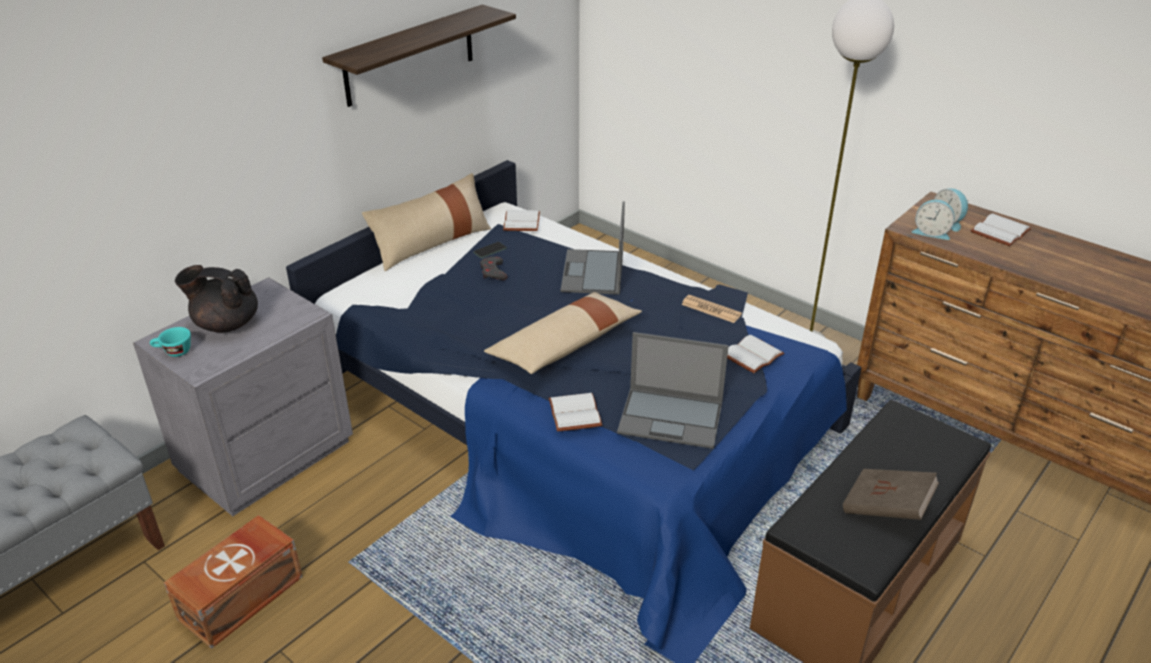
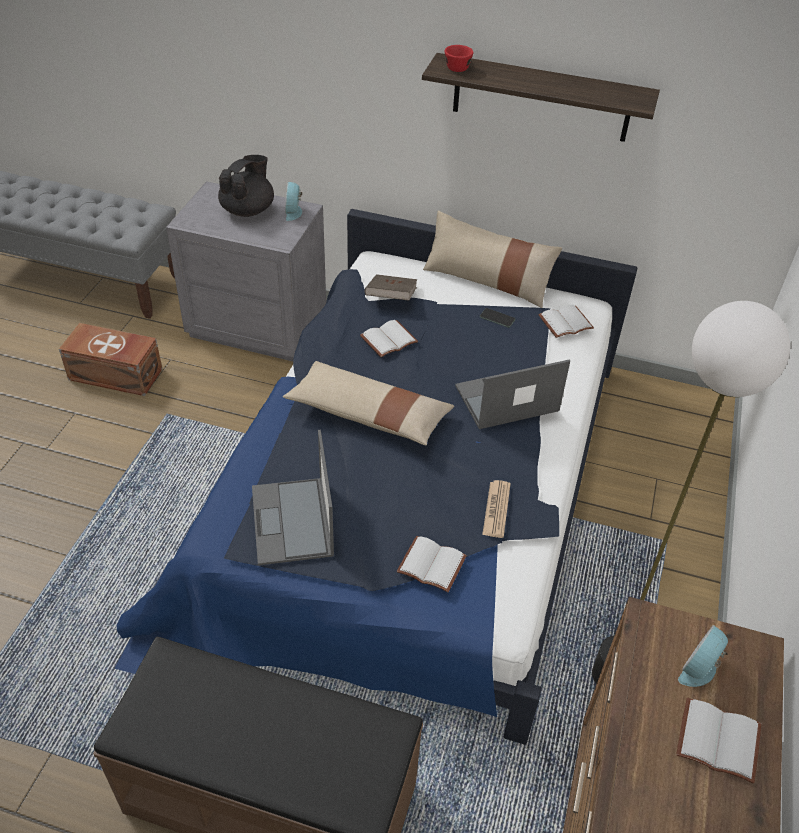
camera: 65 degrees right, 10 degrees up
turquoise cup [150,327,191,357] -> none
black teapot [175,265,258,332] -> black teapot turned 45 degrees clockwise [218,155,274,217]
grey game controller [480,256,508,280] -> none
white book [549,393,602,432] -> white book moved to [360,320,418,357]
brown book [843,469,939,520] -> brown book moved to [365,274,418,301]
alarm clock [912,200,955,240] -> alarm clock moved to [285,182,302,221]
none -> red cup [445,45,473,72]

